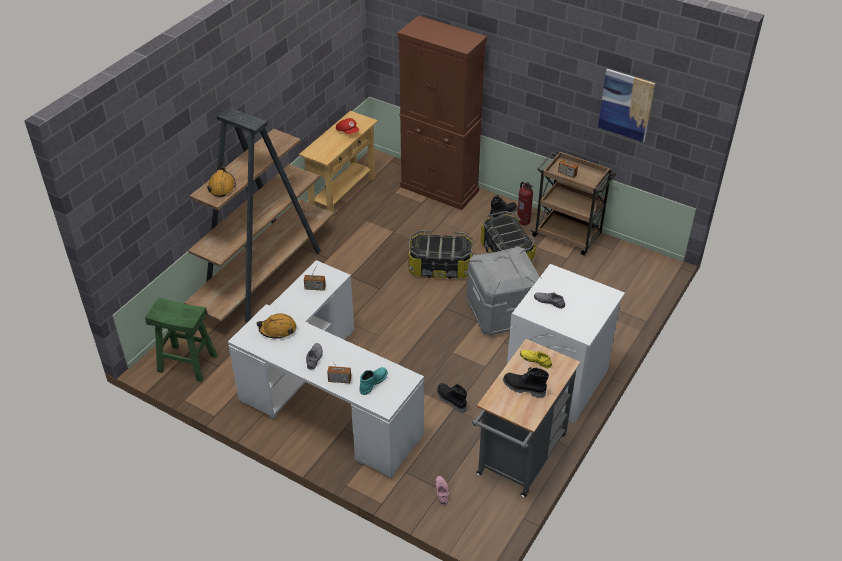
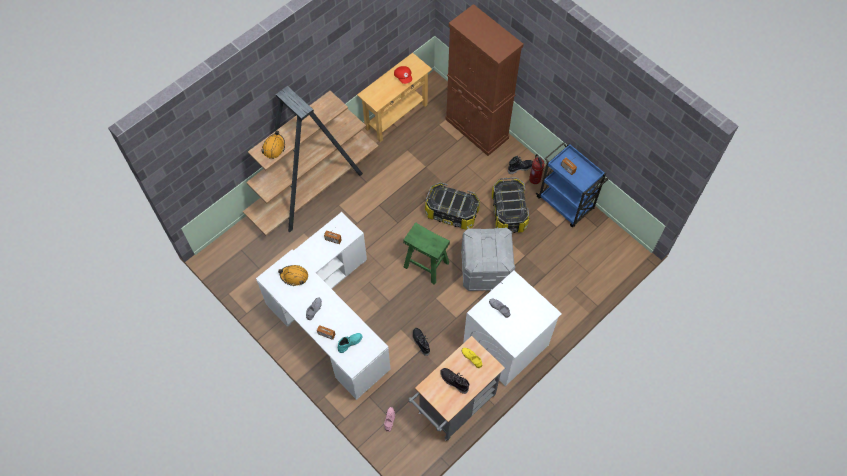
camera: 15 degrees right, 20 degrees up
green stool [145,297,217,382] -> green stool moved to [403,222,450,285]
brown cart [531,151,616,255] -> blue cart [536,142,608,227]
picture [598,69,656,142] -> none

